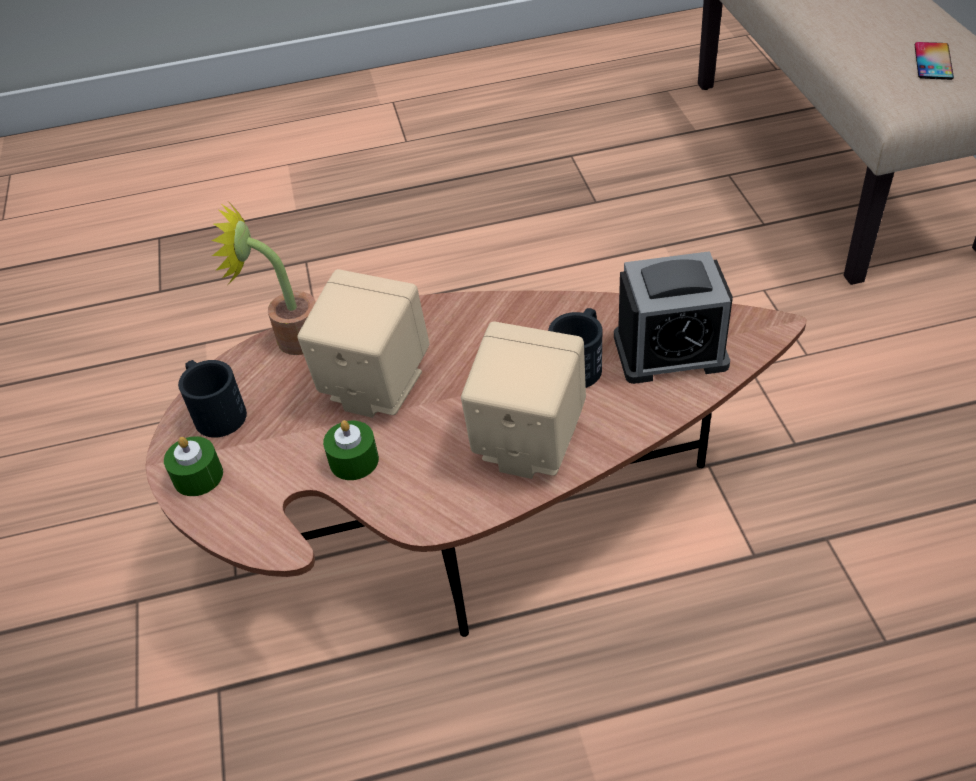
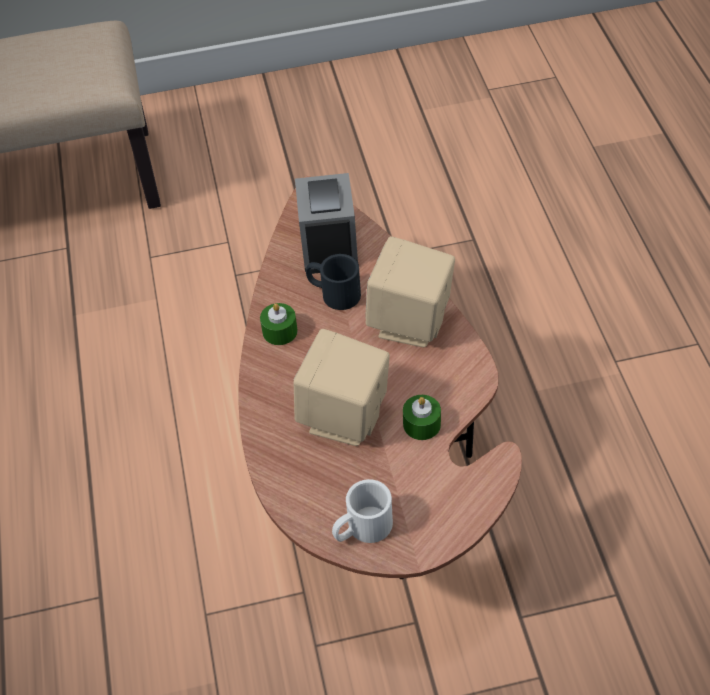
camera: 90 degrees left, 5 degrees up
green candle [164,436,223,496] -> green candle moved to [260,303,298,345]
black mug [178,360,247,438] -> white mug [332,479,393,543]
potted plant [211,204,316,355] -> none
phone [914,42,954,80] -> none

